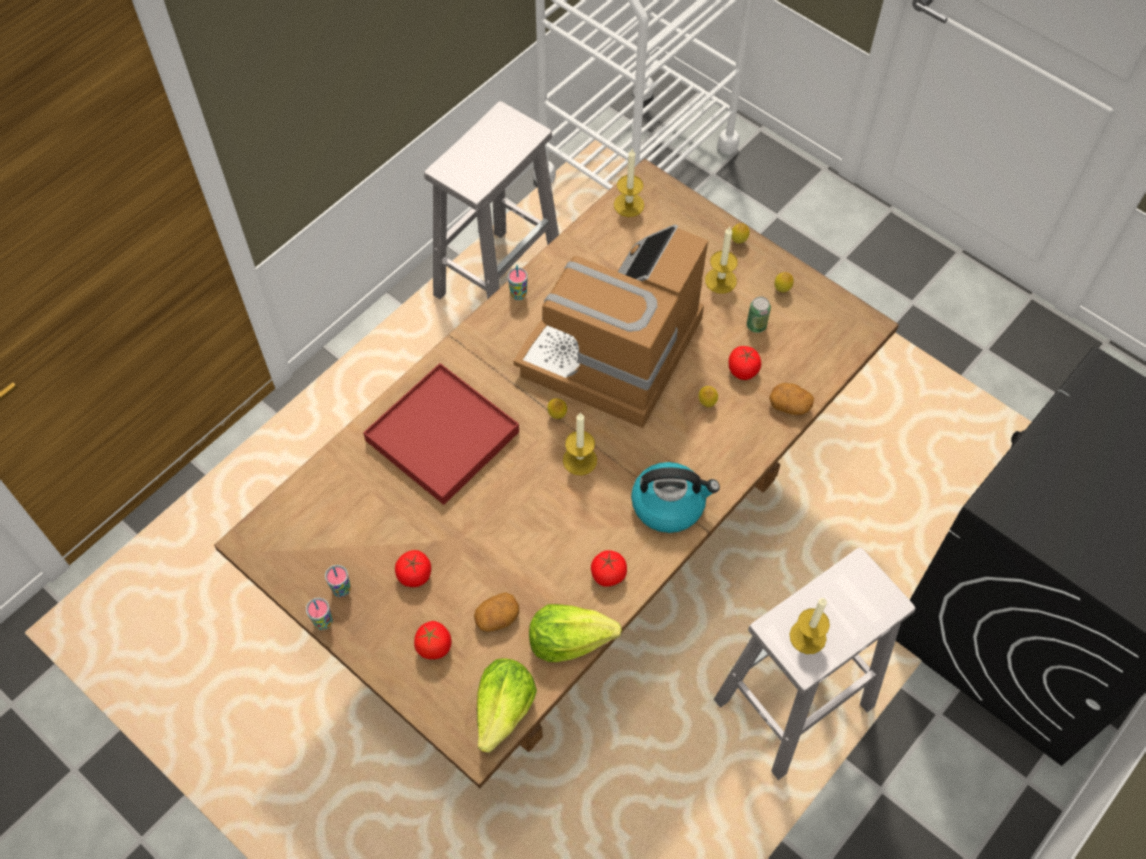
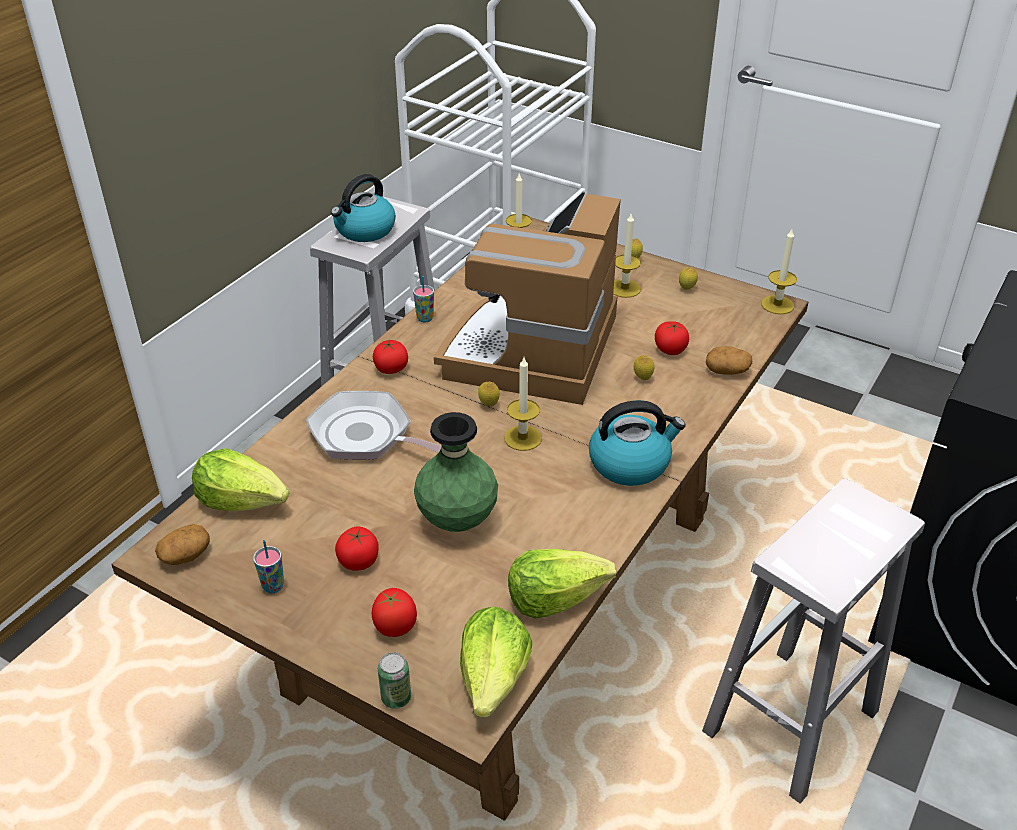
camera: 10 degrees left, 20 degrees down
cup [306,598,332,630] -> none
red tray [363,363,519,505] -> frying pan [306,391,441,460]
potato [474,592,519,632] -> potato moved to [155,524,210,565]
tomato [591,550,627,587] -> tomato moved to [373,340,408,374]
can [747,297,771,333] -> can moved to [378,652,411,709]
candle [790,598,830,654] -> candle moved to [761,229,797,314]
none -> lettuce [192,448,289,511]
none -> kettle [331,174,396,242]
none -> green vase [414,412,498,532]

